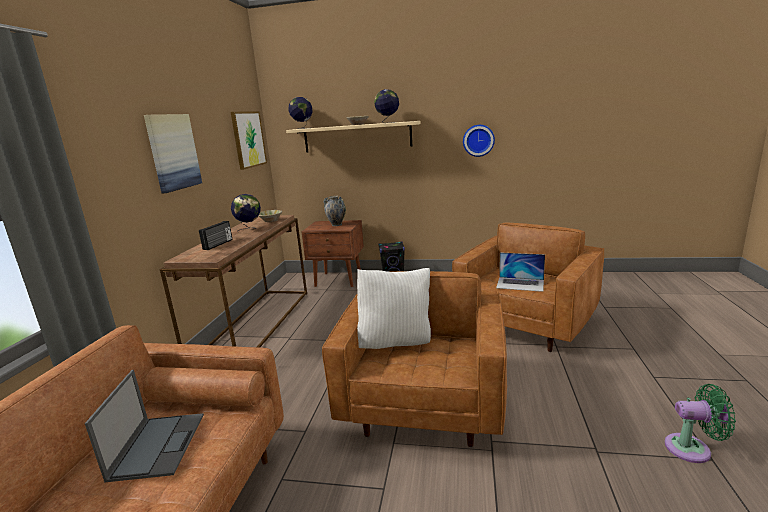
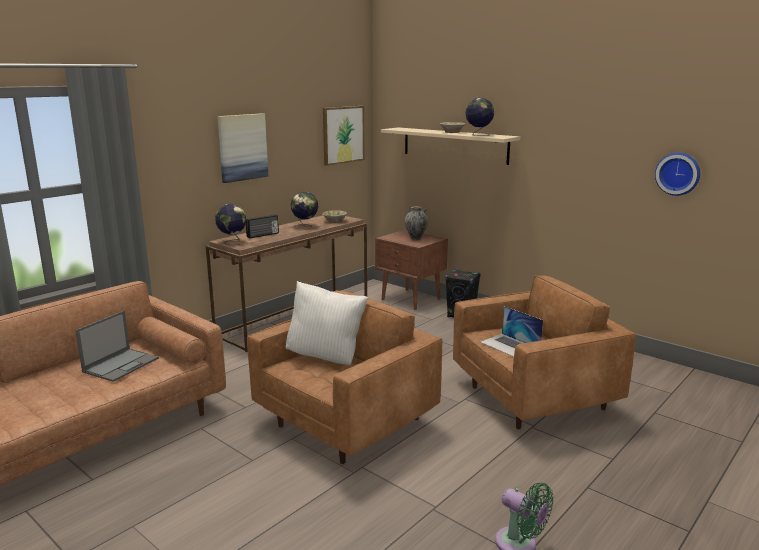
camera: 30 degrees right, 0 degrees up
globe [288,97,313,129] -> globe moved to [215,204,246,245]
wall clock [463,125,495,157] -> wall clock moved to [655,152,700,196]

